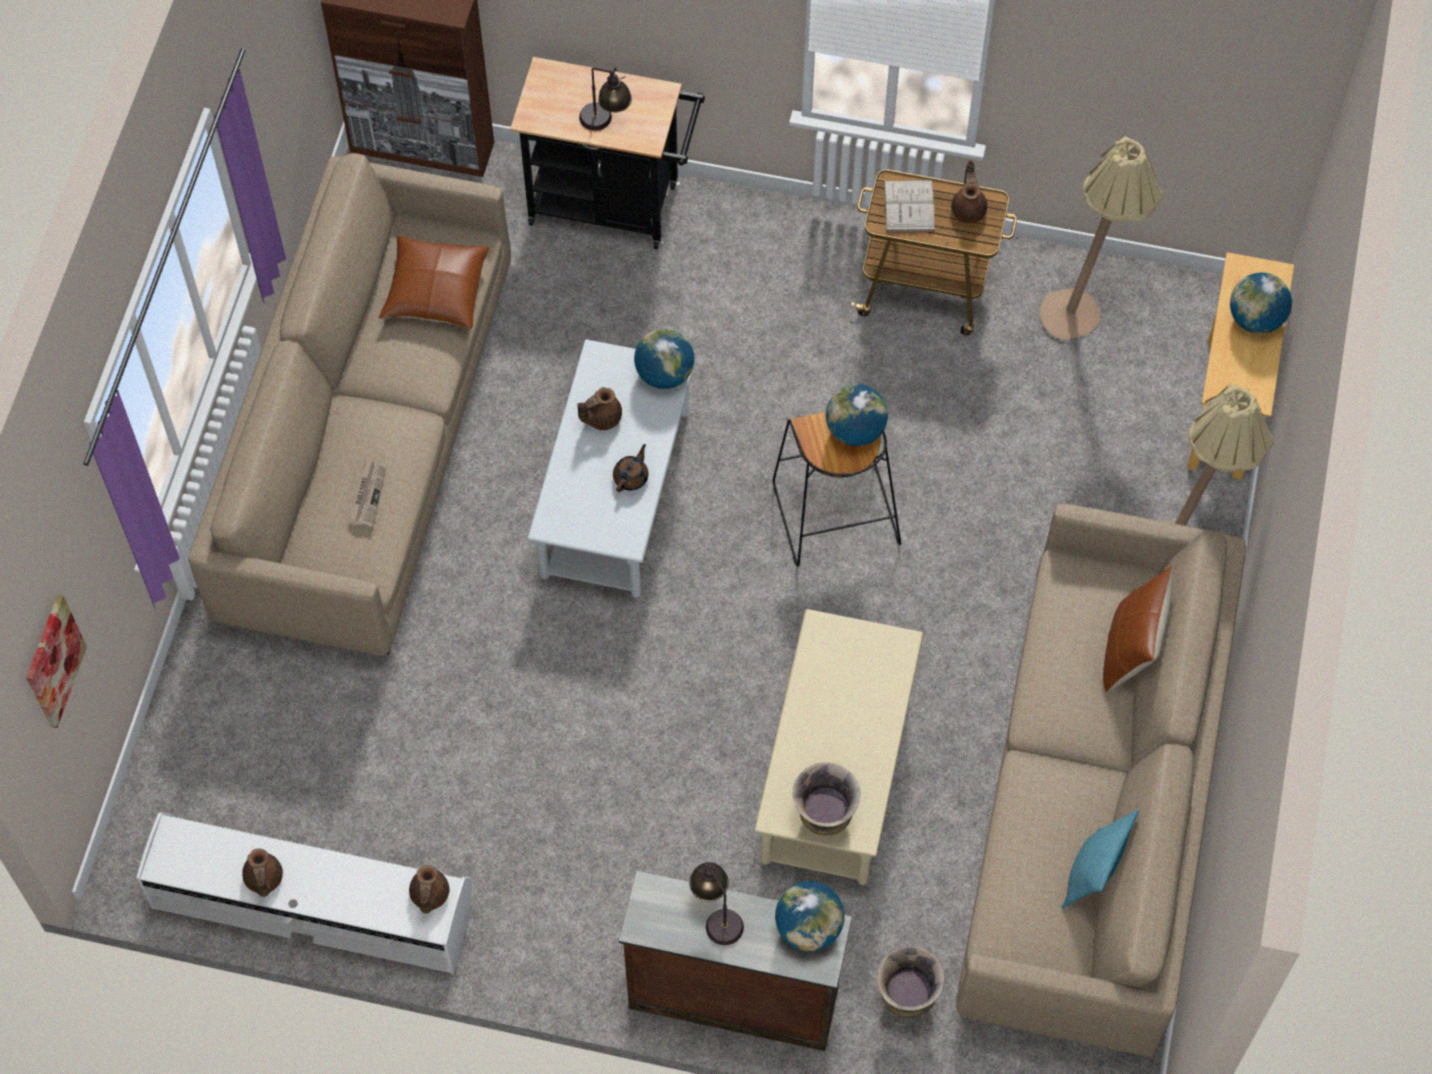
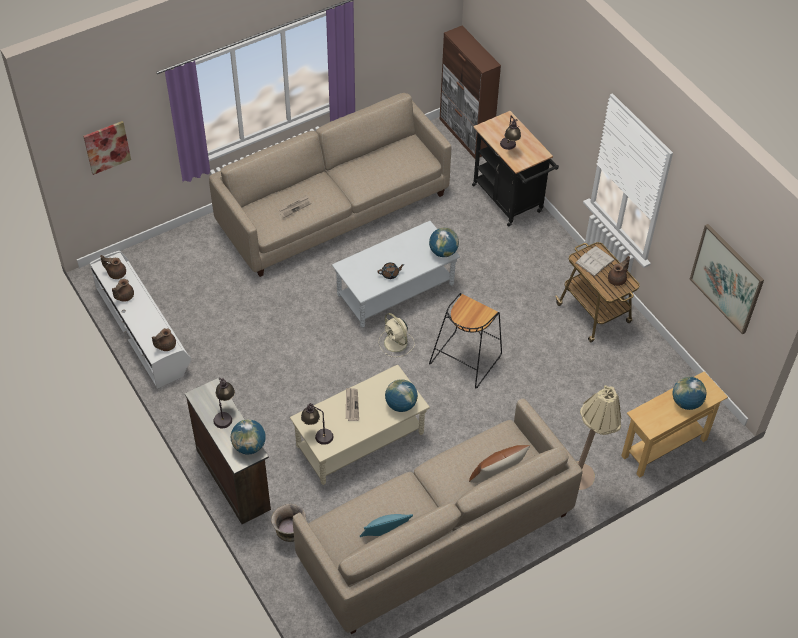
camera: 45 degrees right, 10 degrees down
brown pillow [379,236,489,329] -> none
brown teapot [578,387,622,430] -> brown teapot moved to [100,255,126,279]
vase [793,762,860,836] -> table lamp [301,403,333,445]
globe [826,384,888,446] -> globe moved to [385,379,418,412]
beige floor lamp [1040,136,1163,340] -> none
none -> newspaper [346,388,359,421]
none -> beige fan [379,313,415,357]
none -> picture [690,224,764,335]

